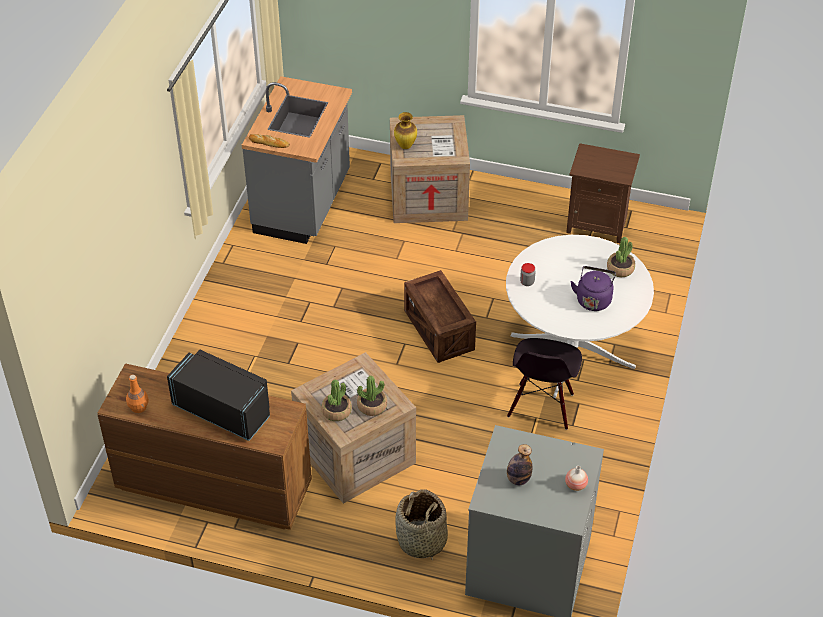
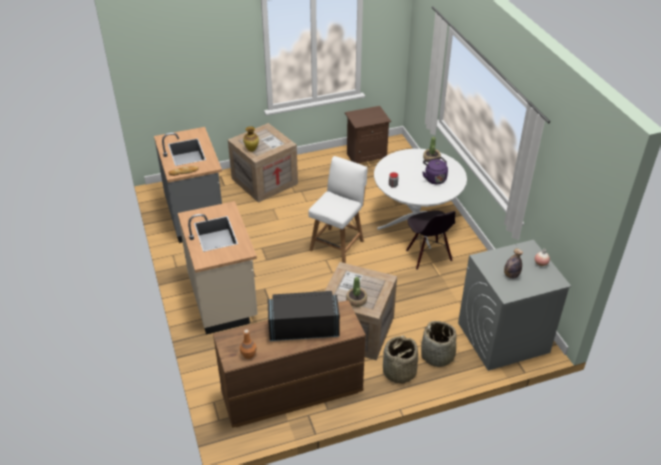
camera: 35 degrees left, 5 degrees down
potted plant [357,376,387,416] -> none
crate [404,270,476,363] -> white chair [308,156,368,263]
none -> beige counter [178,201,258,335]
none -> basket [383,336,418,384]

